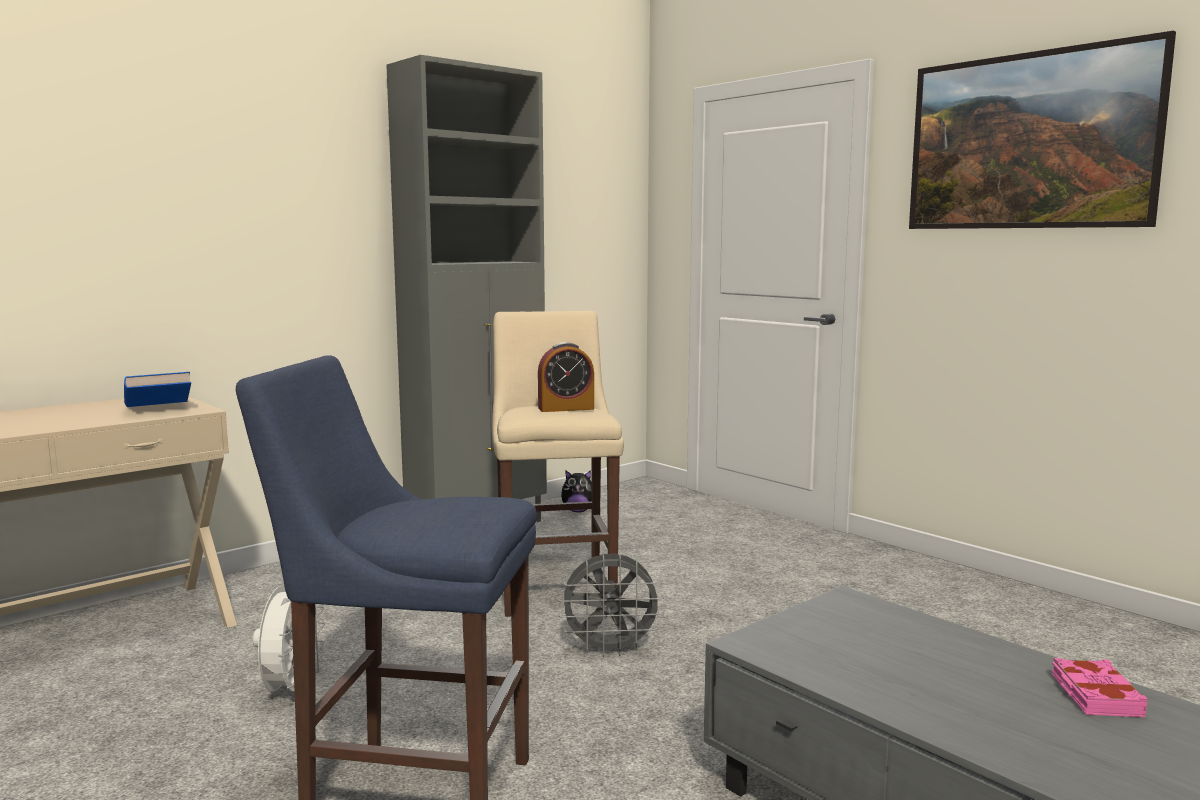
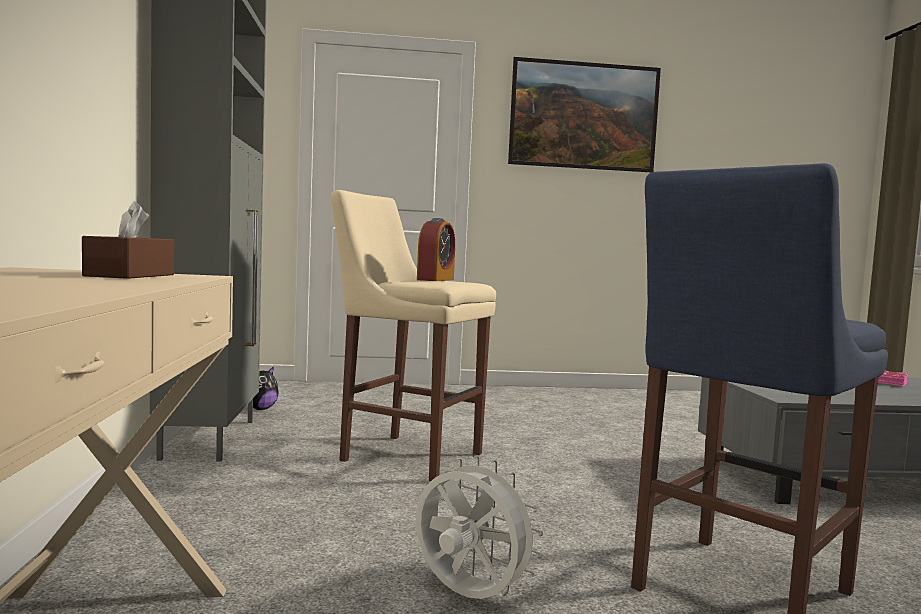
camera: 55 degrees left, 5 degrees down
blue book [124,372,191,407] -> brown tissue box [82,201,174,279]
grey fan [558,554,664,657] -> none

